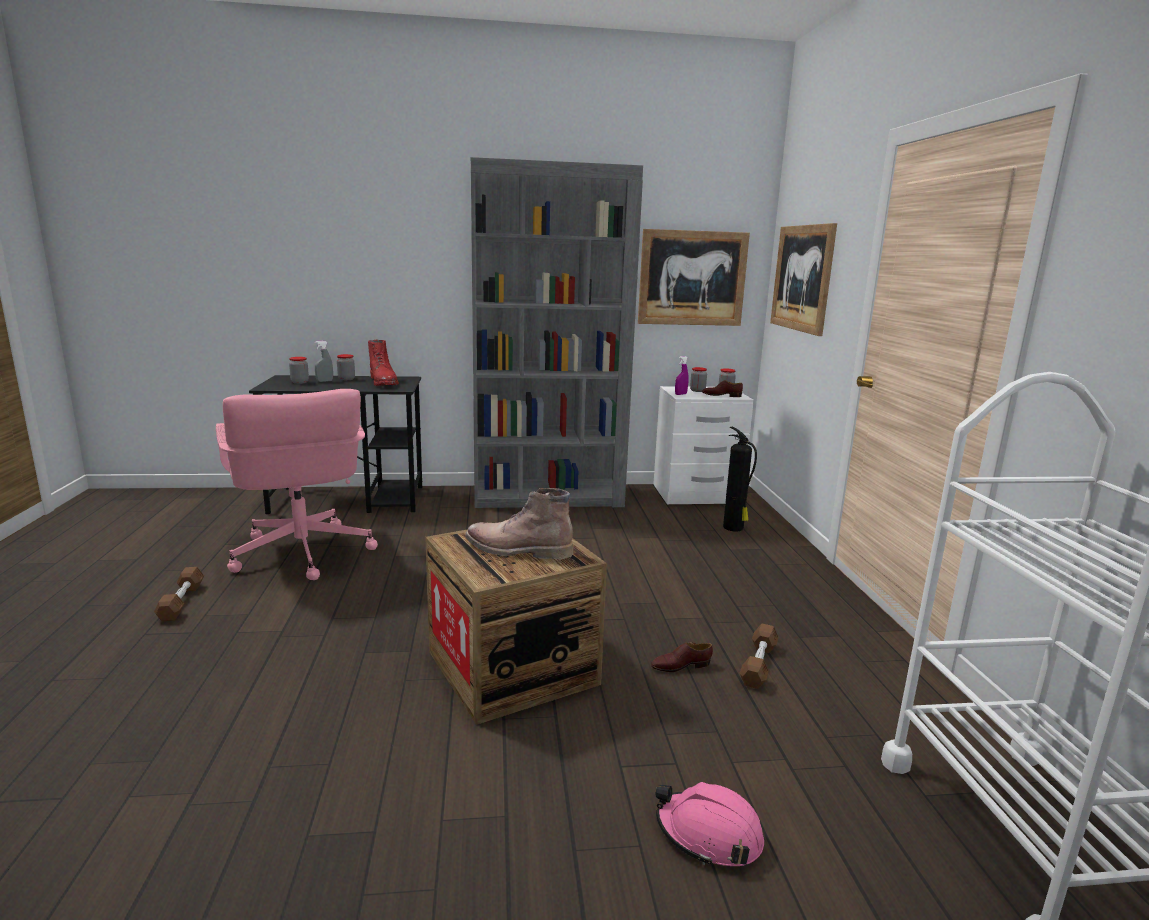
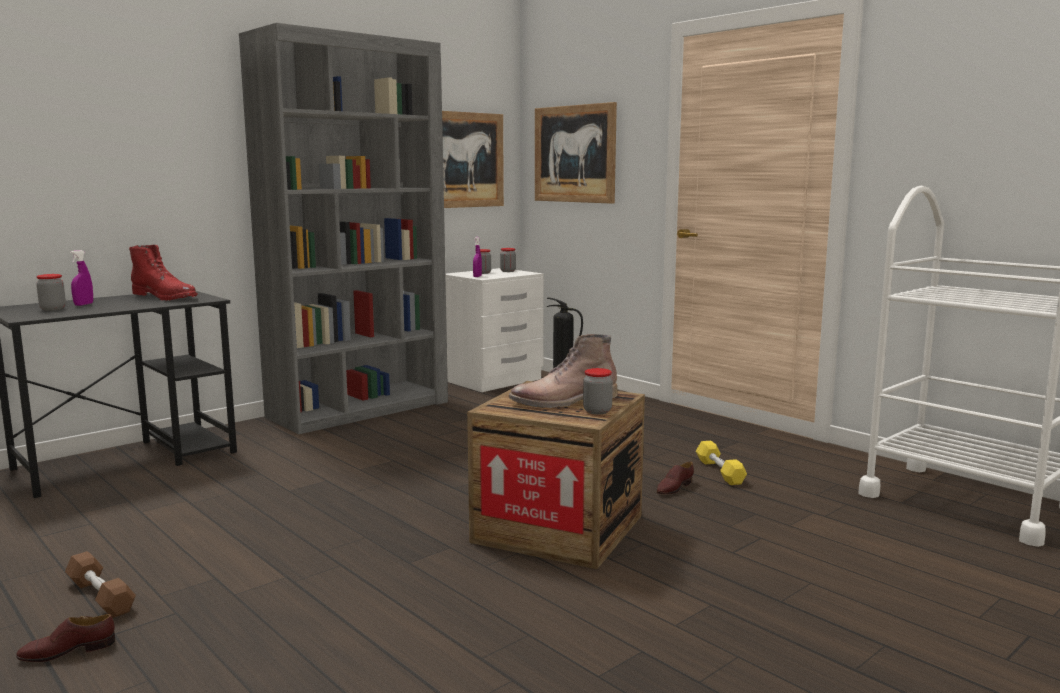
camera: 35 degrees left, 5 degrees down
pink office chair [216,389,378,580] -> none
grey spray bottle [315,341,333,382] -> purple spray bottle [70,250,93,306]
jar [337,354,355,380] -> jar moved to [583,368,613,414]
pink hard hat [655,782,764,866] -> none
brown shoe [702,380,743,397] -> brown shoe moved to [16,614,115,662]
brown dumbbell [740,623,779,689] -> yellow dumbbell [696,441,747,485]

